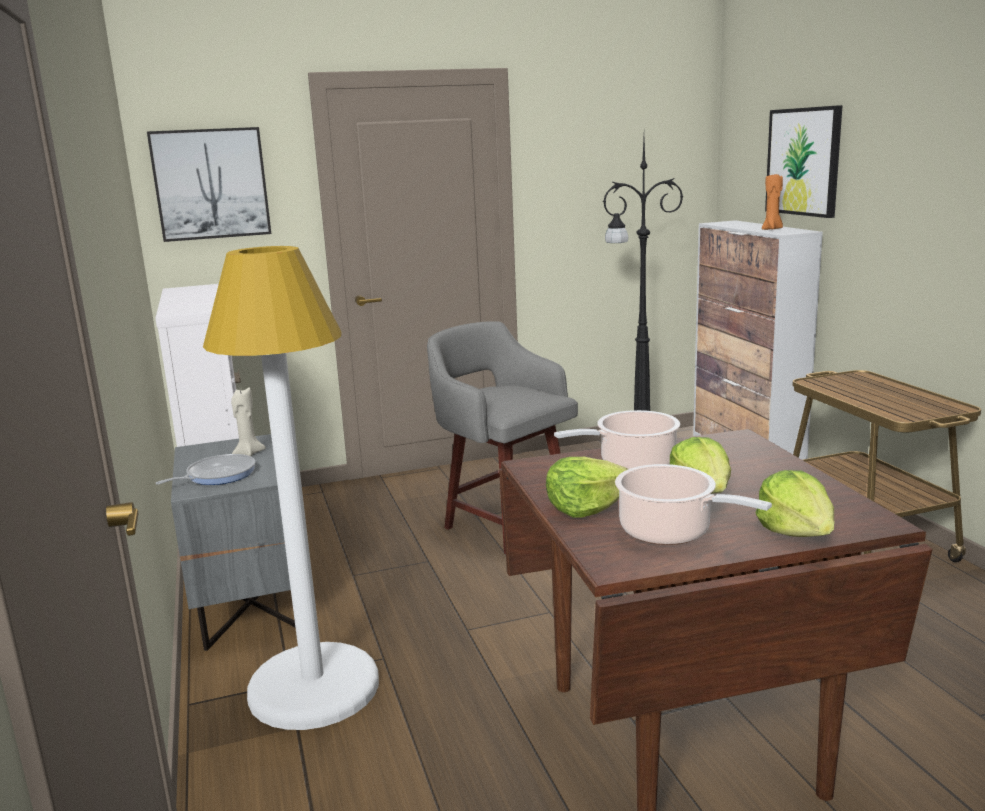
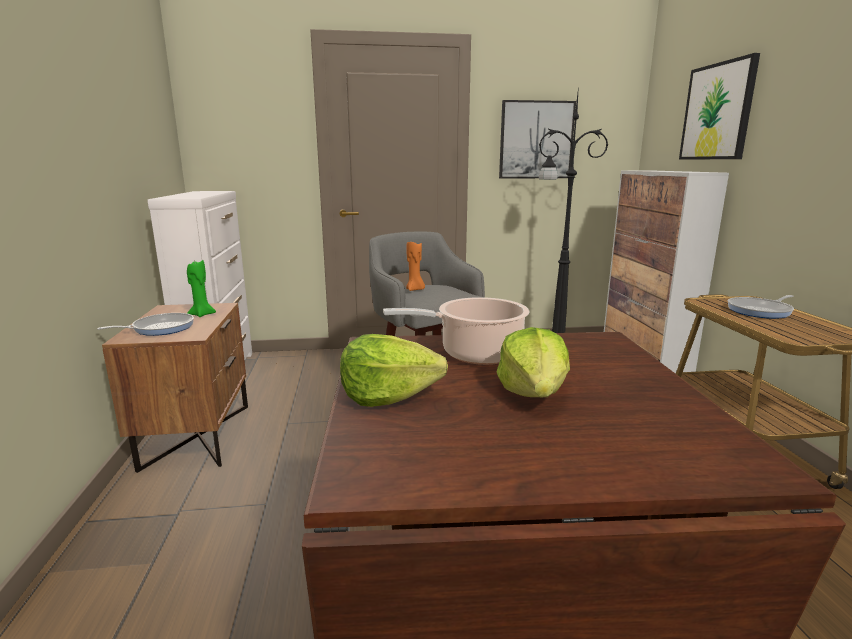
camera: 10 degrees right, 0 degrees up
picture [147,127,271,242] -> picture moved to [499,100,576,179]
grey nightstand [171,434,295,651] -> brown nightstand [102,303,248,473]
white floor lamp [203,246,379,730] -> none
beige candle [231,387,266,456] -> green candle [187,260,216,317]
cooking pot [615,464,772,545] -> none
lettuce [755,470,835,537] -> none
orange candle [762,172,783,230] -> orange candle moved to [406,242,425,291]
none -> frying pan [728,295,794,319]

